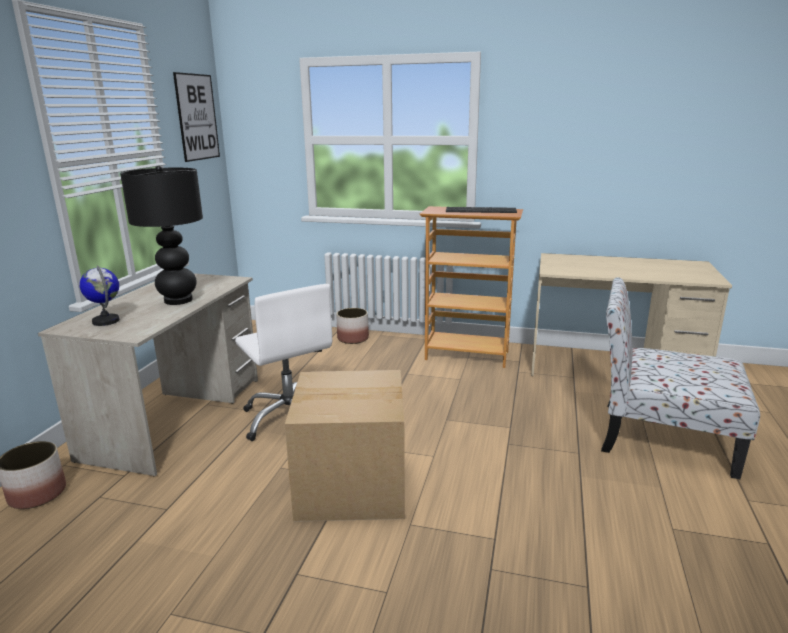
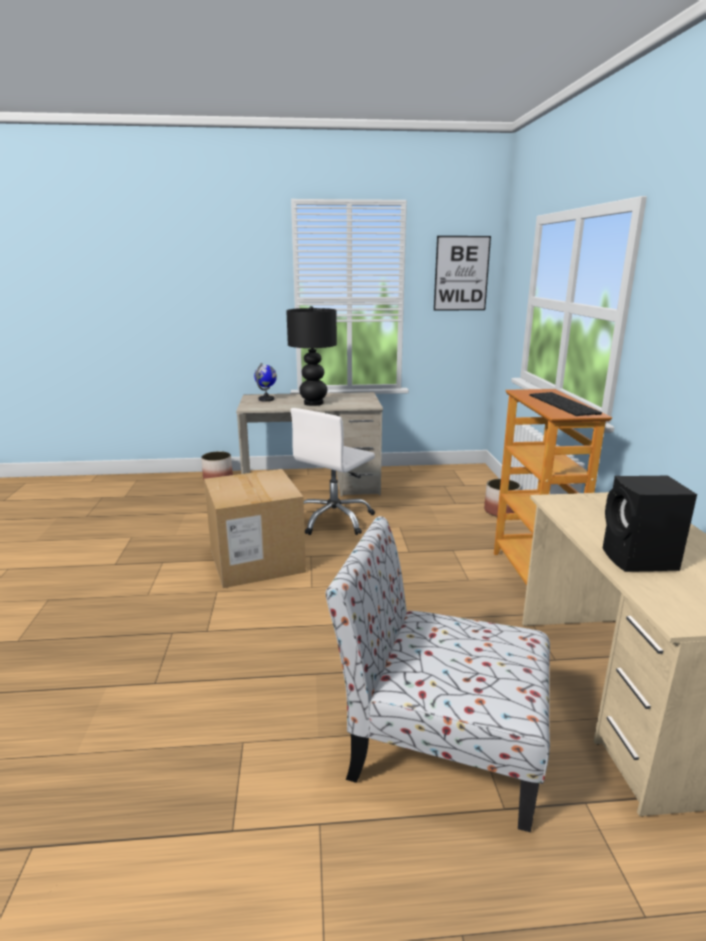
camera: 70 degrees right, 0 degrees up
chair [601,277,760,479] -> chair turned 75 degrees counterclockwise [326,516,550,832]
none -> black speaker [603,476,697,572]

